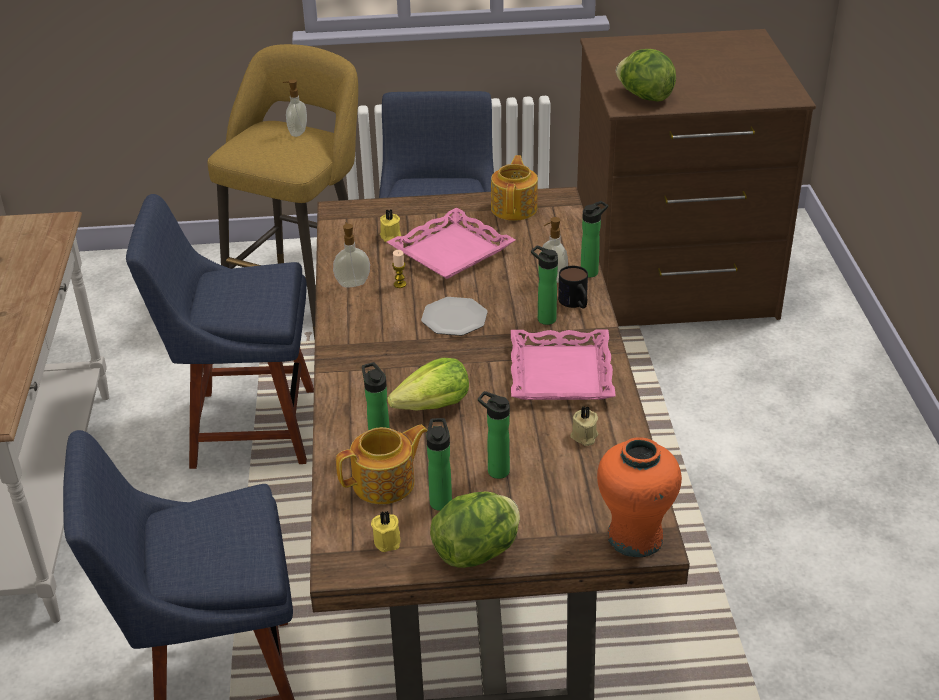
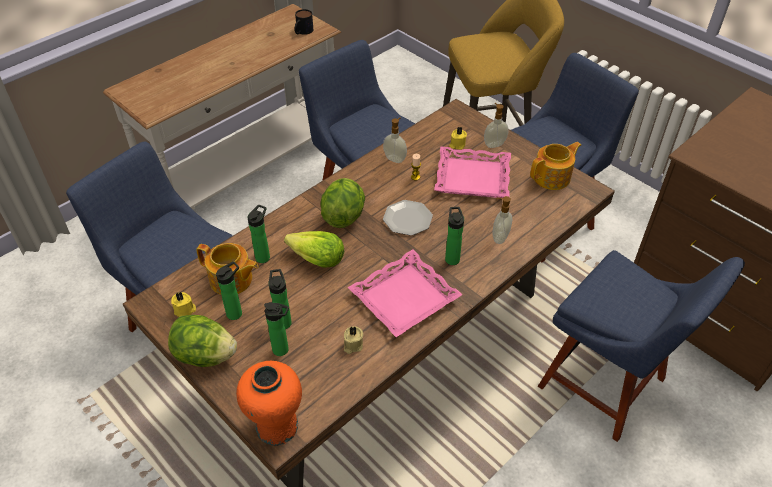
camera: 50 degrees right, 10 degrees up
soap dispenser [283,79,307,137] -> soap dispenser moved to [484,103,509,148]
mug [558,266,588,309] -> mug moved to [295,9,313,35]
bottle [581,201,608,278] -> bottle moved to [264,302,289,356]
lettuce [616,49,676,102] -> lettuce moved to [321,178,365,228]
none -> blue chair [538,250,745,442]

